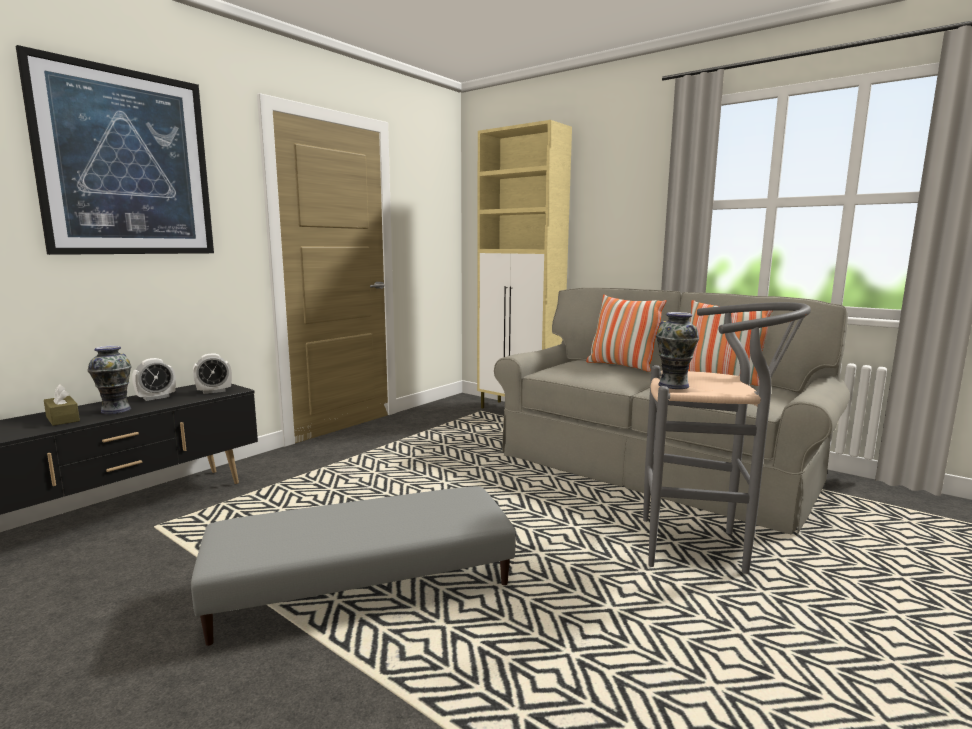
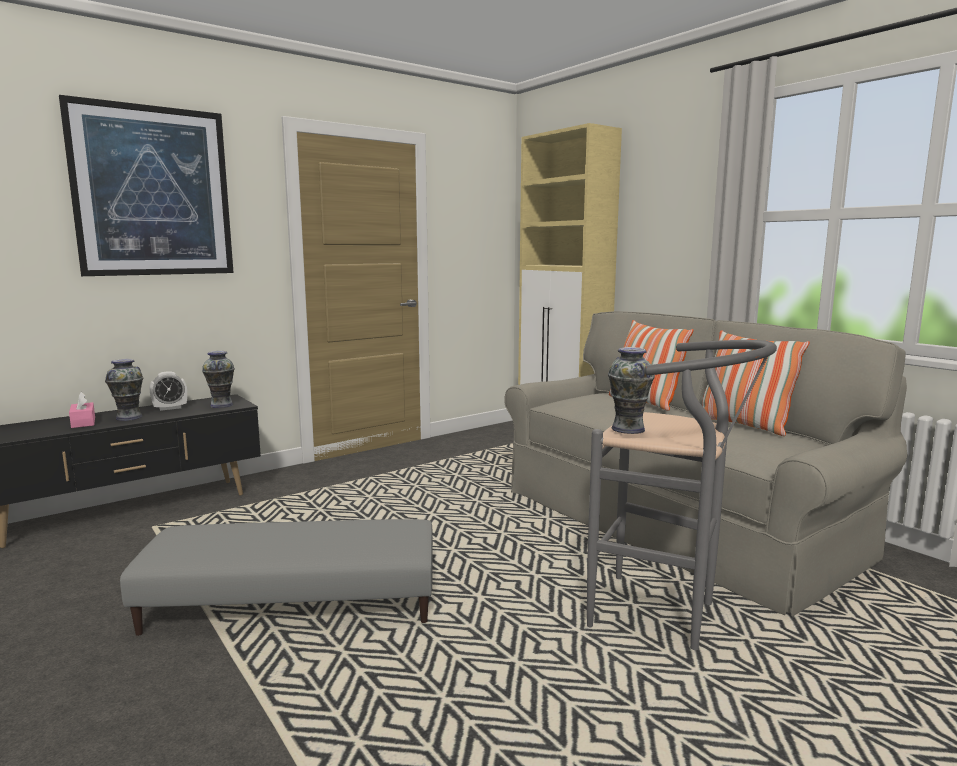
camera: 15 degrees right, 0 degrees up
brown tissue box [44,384,80,426] -> pink tissue box [69,392,95,428]
alarm clock [193,353,232,394] -> vase [202,351,235,408]

